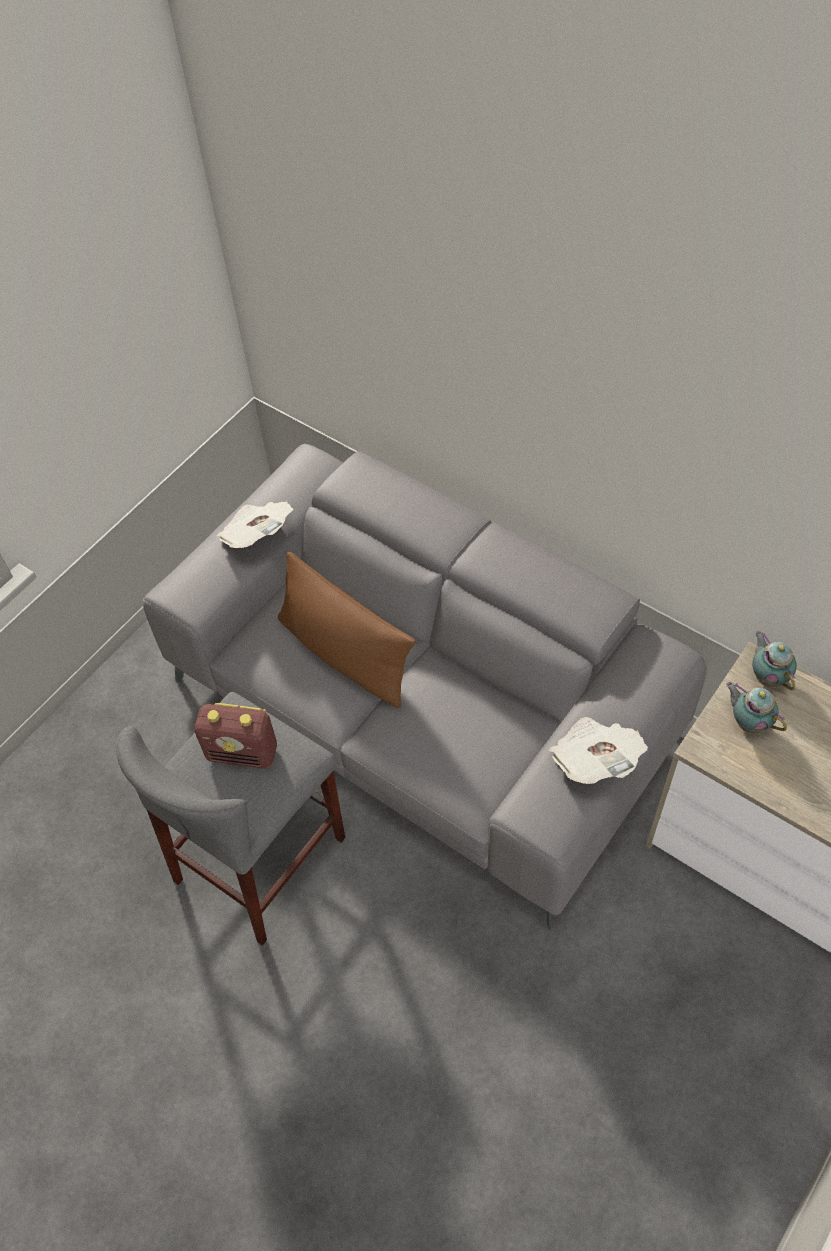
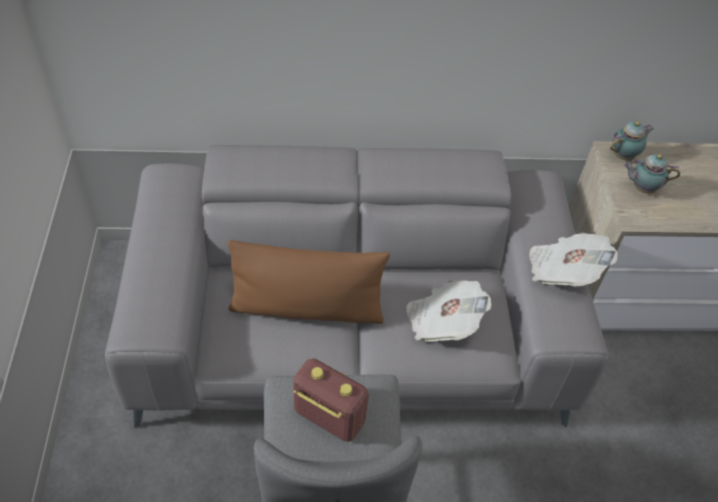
camera: 45 degrees left, 5 degrees down
radio [194,703,277,769] -> radio turned 120 degrees counterclockwise [293,358,369,442]
newspaper [216,501,293,548] -> newspaper moved to [406,280,491,342]
teapot [752,631,797,690] -> teapot turned 120 degrees clockwise [610,121,654,160]

